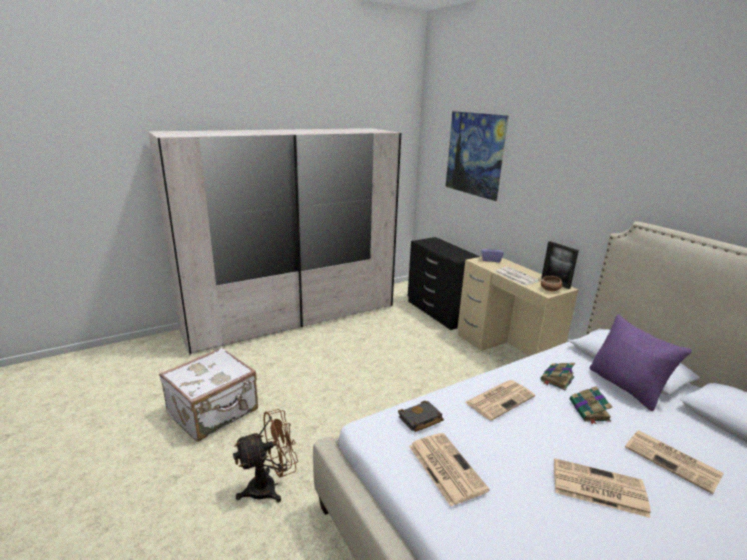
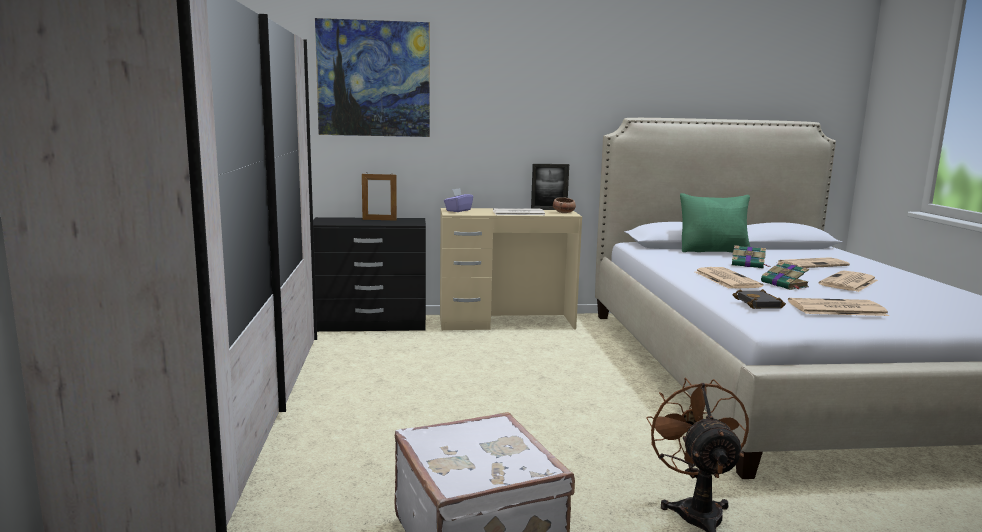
camera: 65 degrees left, 10 degrees down
book [541,363,575,391] -> book moved to [761,262,809,290]
purple pillow [589,314,692,411] -> green pillow [680,193,750,253]
none -> picture frame [362,172,397,221]

